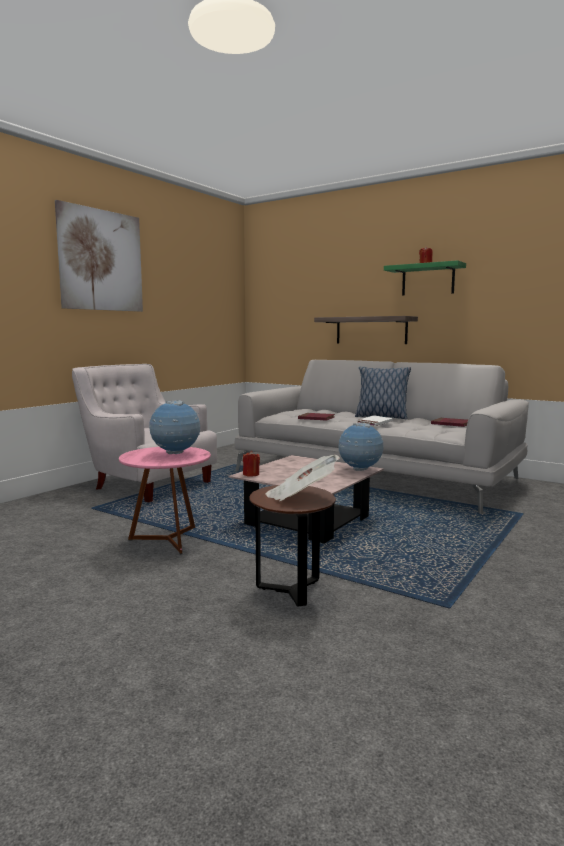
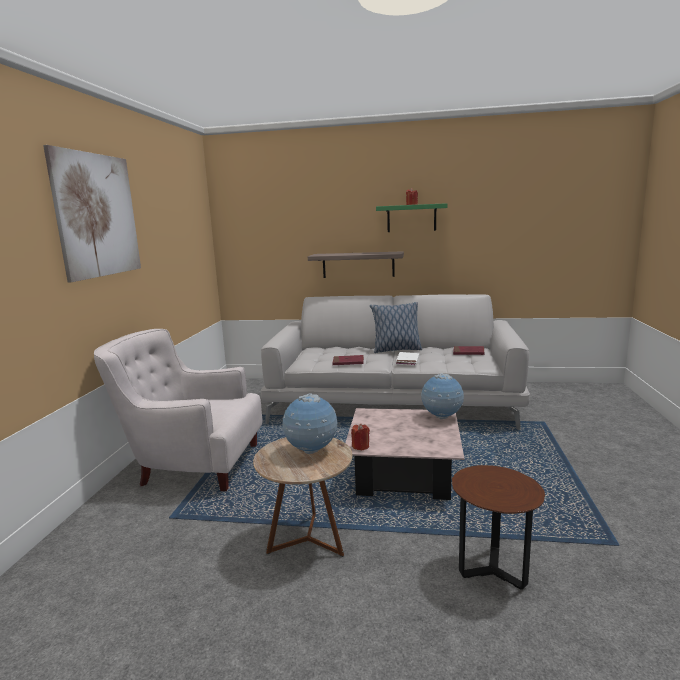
camera: 25 degrees left, 5 degrees up
pink side table [119,447,211,554] -> brown side table [253,437,353,557]
newspaper [265,455,340,501] -> none

